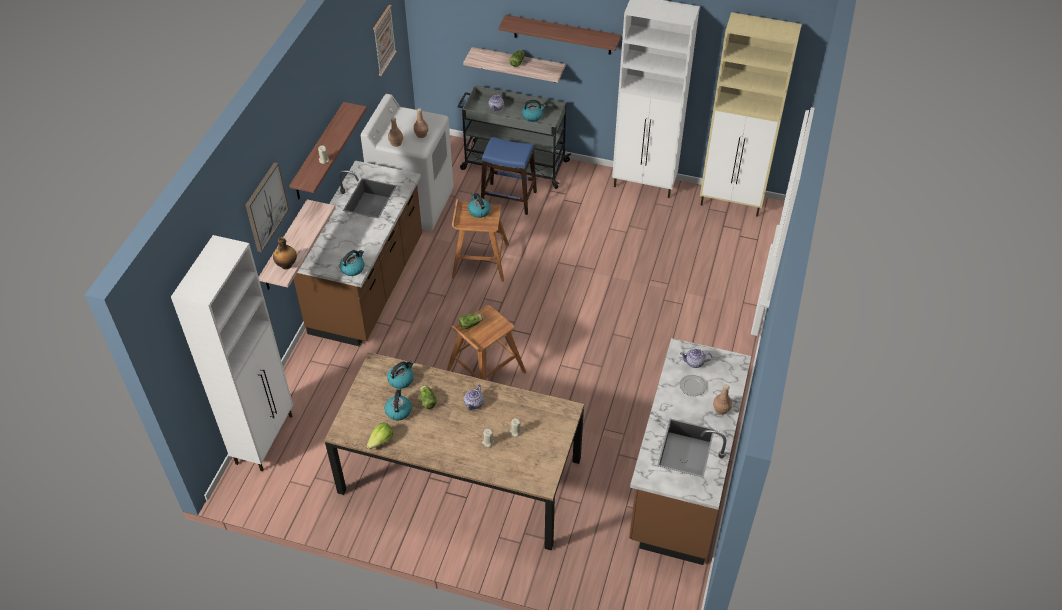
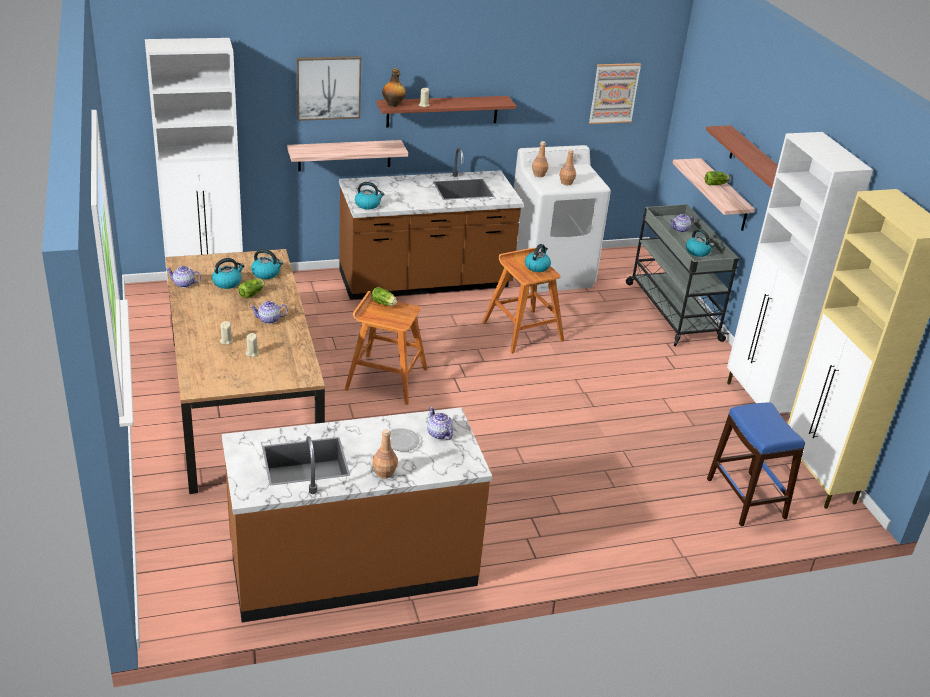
camera: 55 degrees right, 15 degrees down
bottle [273,237,297,270] -> bottle moved to [382,68,406,107]
lettuce [366,423,393,449] -> teapot [166,266,201,288]
blue stool [481,137,537,215] -> blue stool moved to [707,402,805,526]

